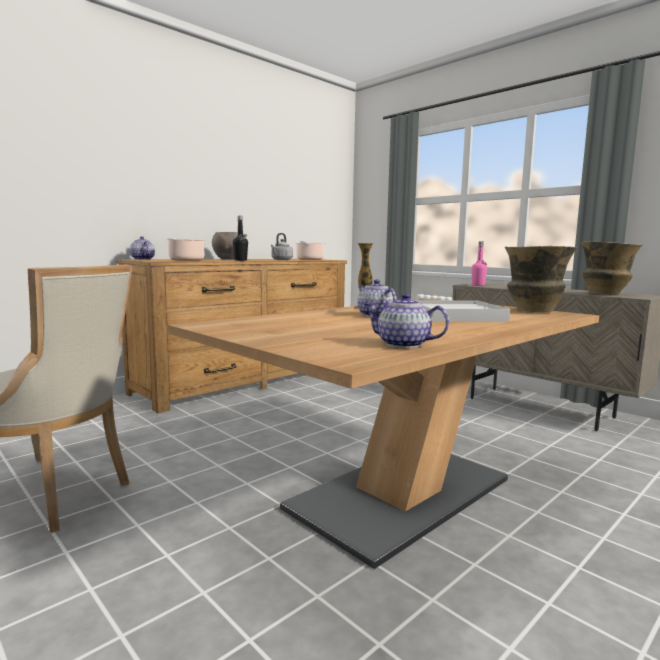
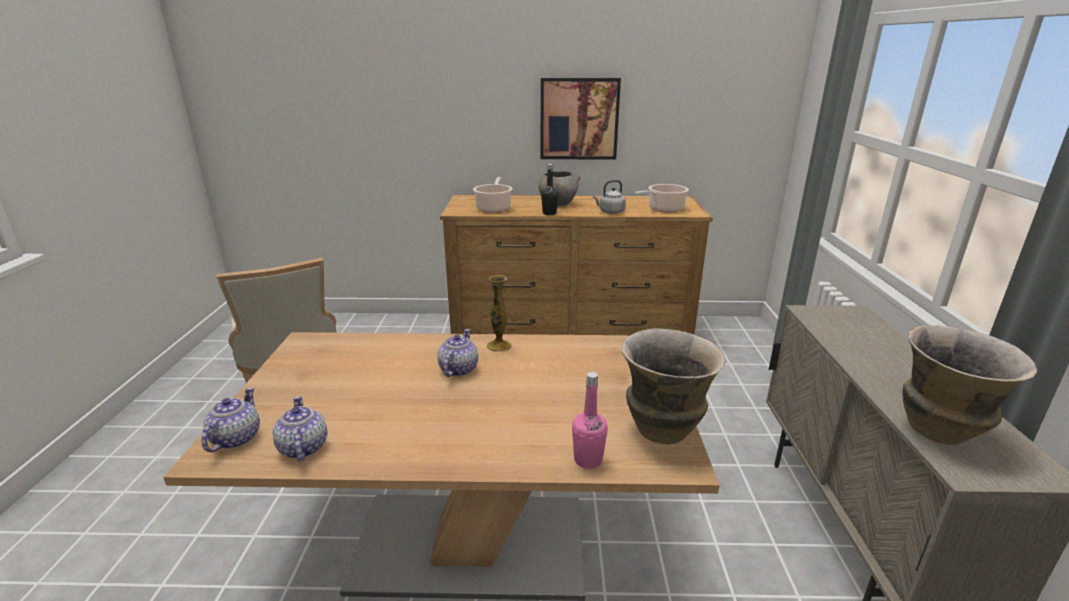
camera: 45 degrees right, 15 degrees up
teapot [130,236,155,260] -> teapot moved to [201,387,260,452]
white tray [414,300,510,322] -> none
pink bottle [472,242,487,286] -> pink bottle moved to [572,372,608,469]
none -> picture [540,78,621,160]

